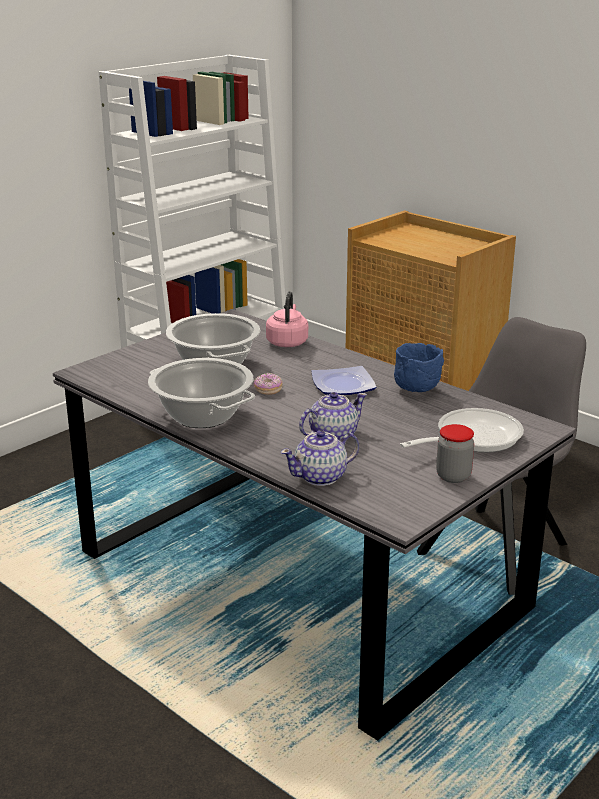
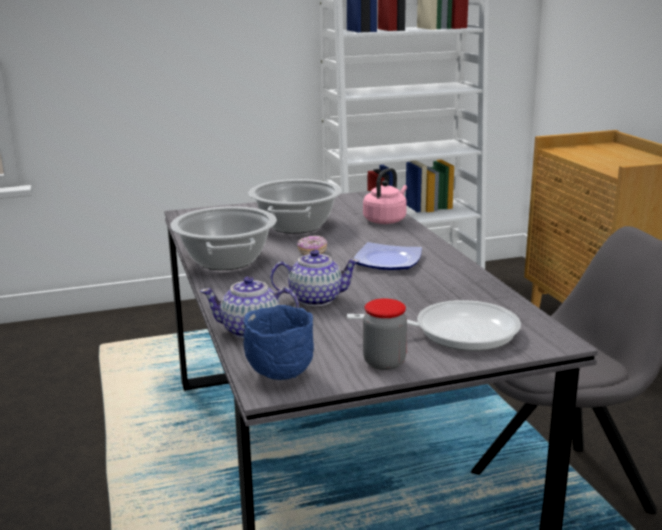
camera: 30 degrees right, 5 degrees down
blue bowl [394,343,444,392] -> blue bowl moved to [243,305,314,380]

